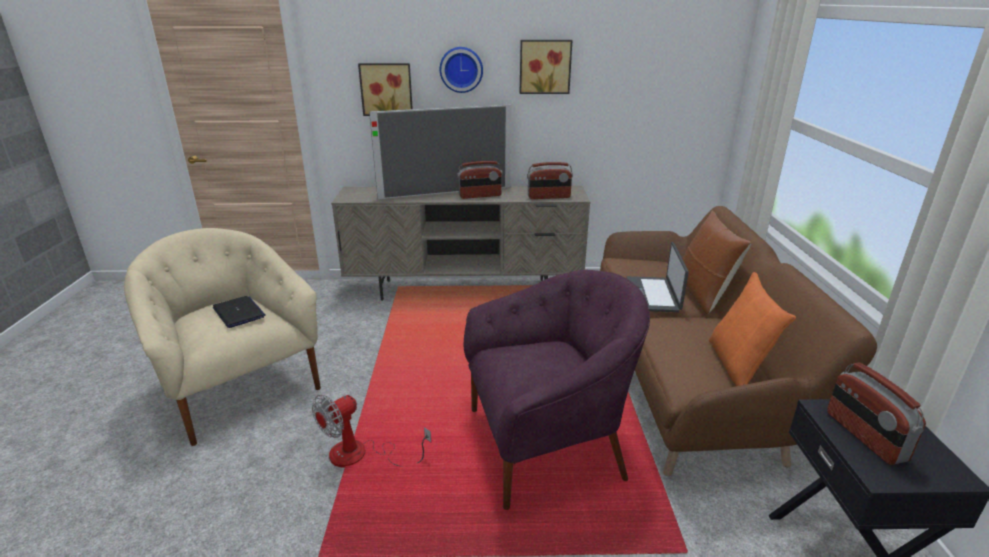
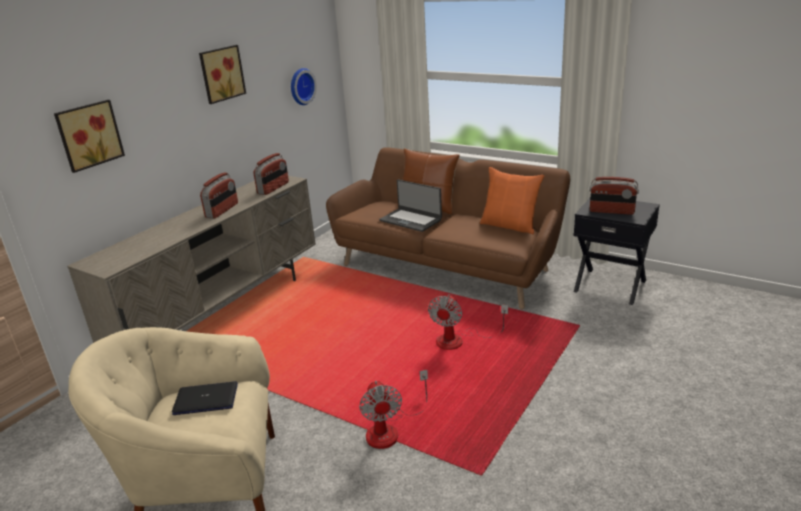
camera: 55 degrees left, 0 degrees up
television [369,104,511,199] -> none
wall clock [440,47,483,93] -> wall clock moved to [291,68,317,105]
purple armchair [464,270,650,510] -> fan [428,294,508,350]

